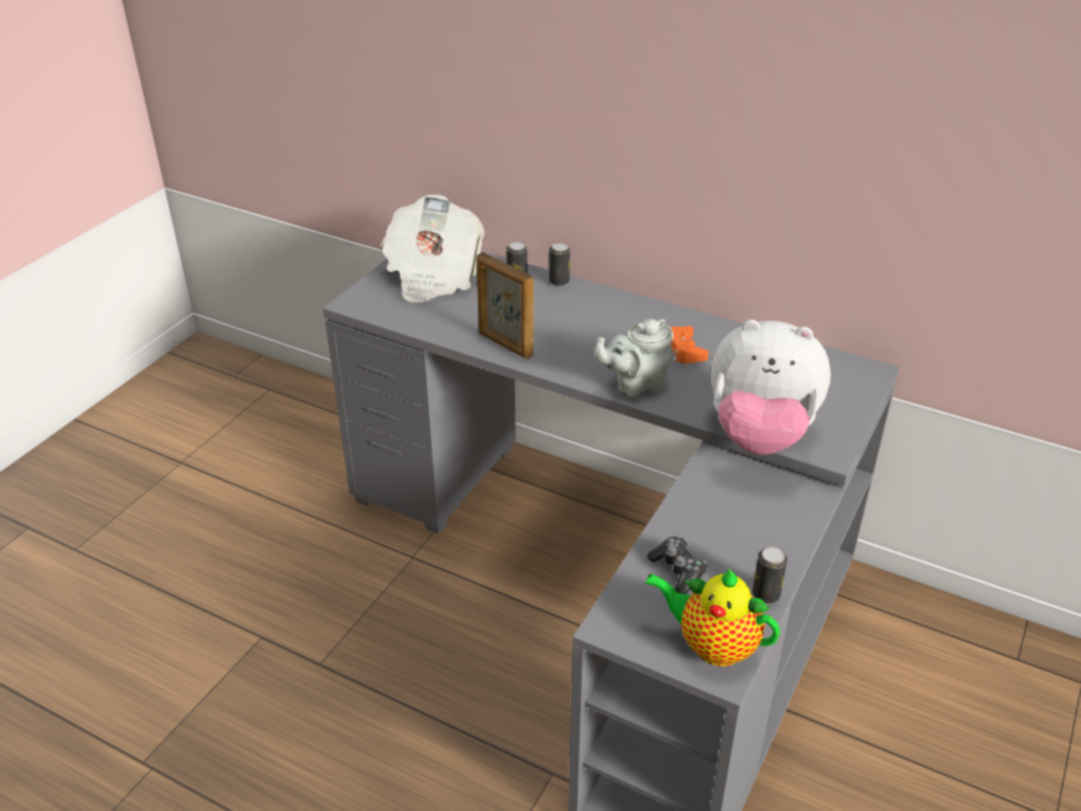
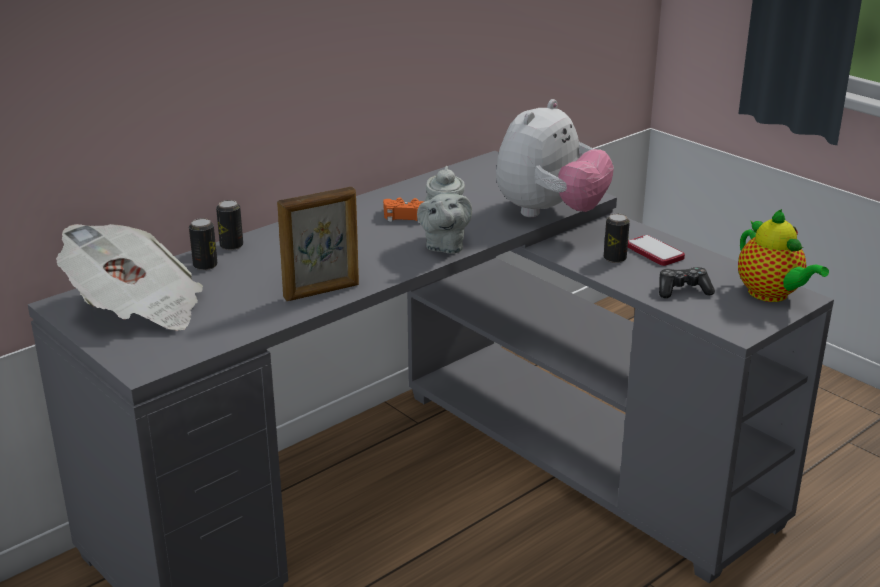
camera: 70 degrees left, 10 degrees down
teapot [645,568,780,666] -> teapot turned 75 degrees counterclockwise [738,209,829,302]
can [752,547,787,603] -> can moved to [604,213,630,263]
none -> phone [628,235,685,266]

